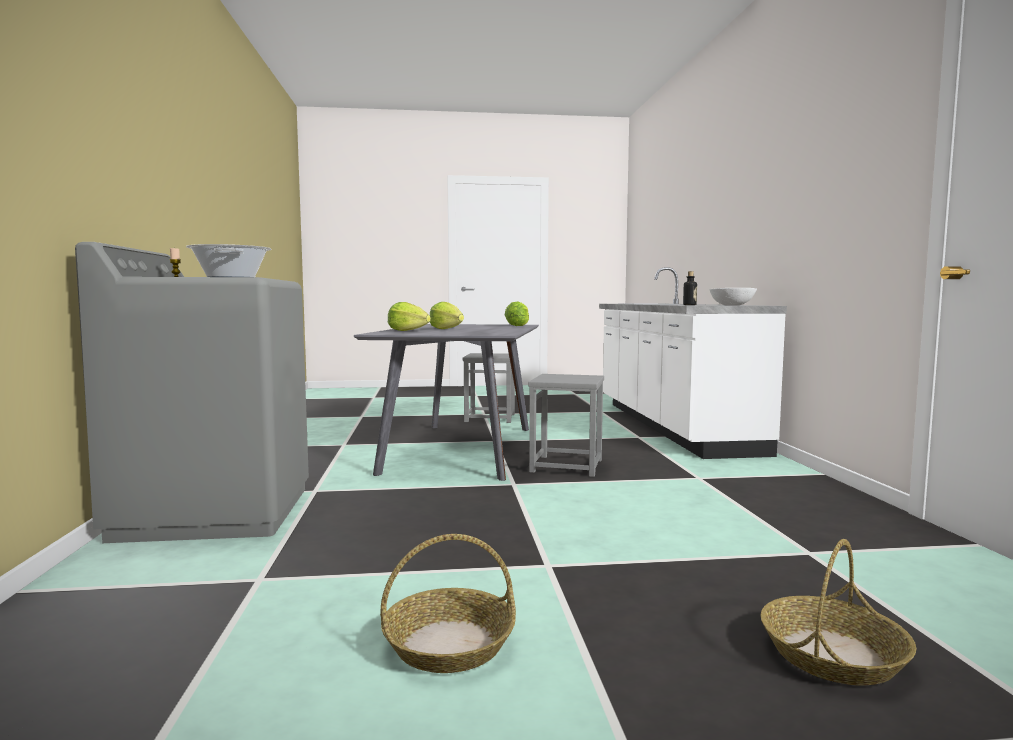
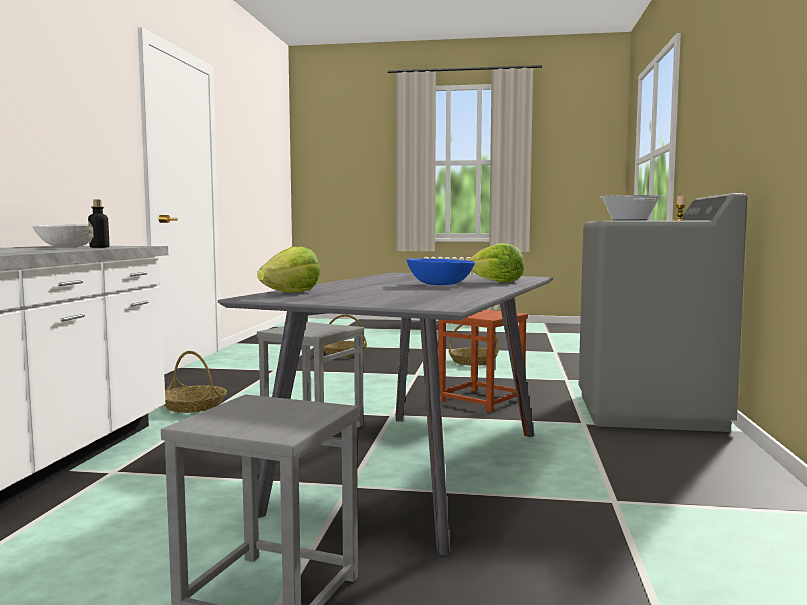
camera: 165 degrees left, 0 degrees up
lettuce [430,302,464,329] -> blue bowl [407,258,475,285]
none -> basket [165,351,227,413]
none -> brown stool [438,310,528,412]

